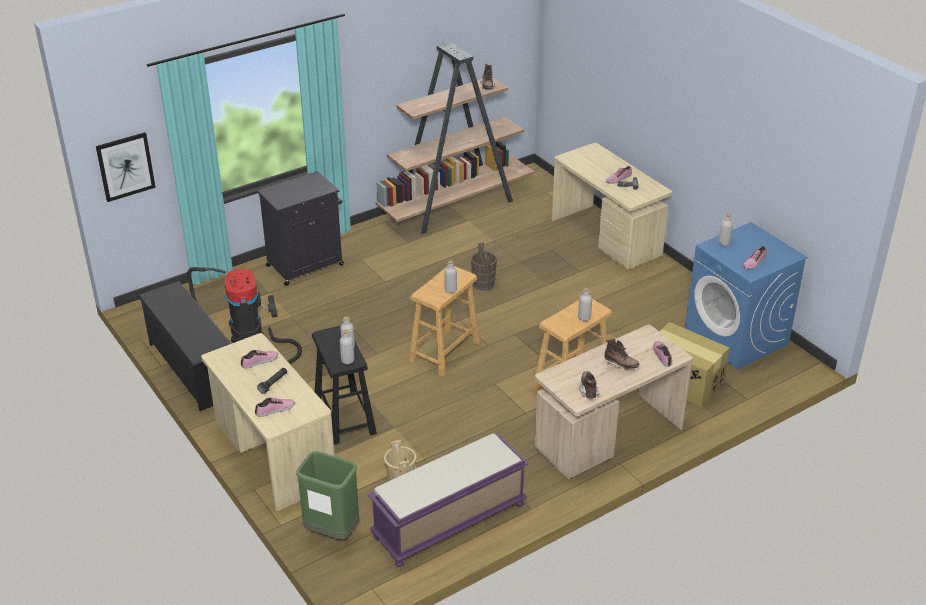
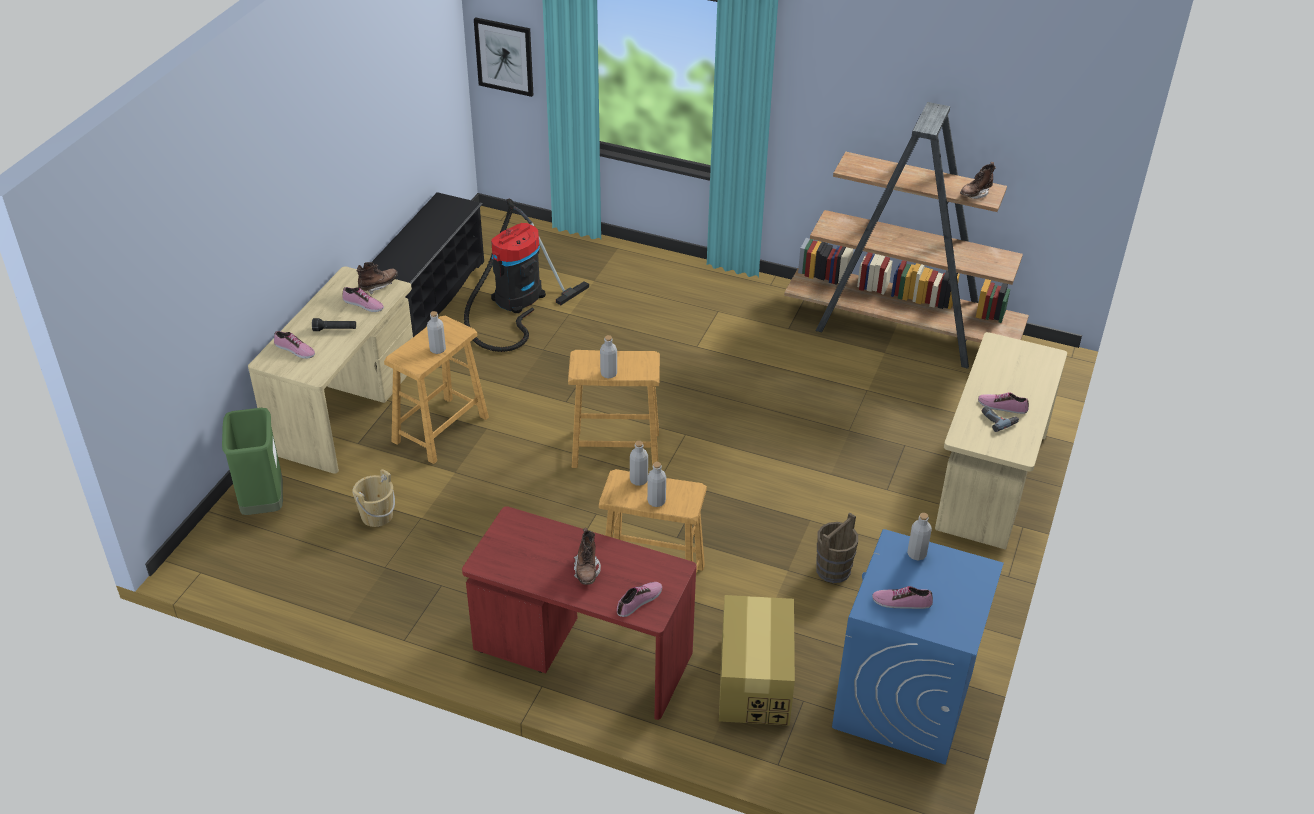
camera: 55 degrees right, 5 degrees up
black cabinet [257,171,344,286] -> none
black stool [312,326,377,445] -> beige stool [384,316,489,464]
grey bottle [340,329,354,364] -> grey bottle moved to [630,441,648,486]
purple bench [367,433,529,567] -> none
brown bucket [471,242,497,291] -> brown bucket moved to [816,512,858,583]
beige desk [535,325,693,479] -> red desk [462,506,697,720]
brown boot [579,371,600,399] -> brown boot moved to [357,262,398,294]

